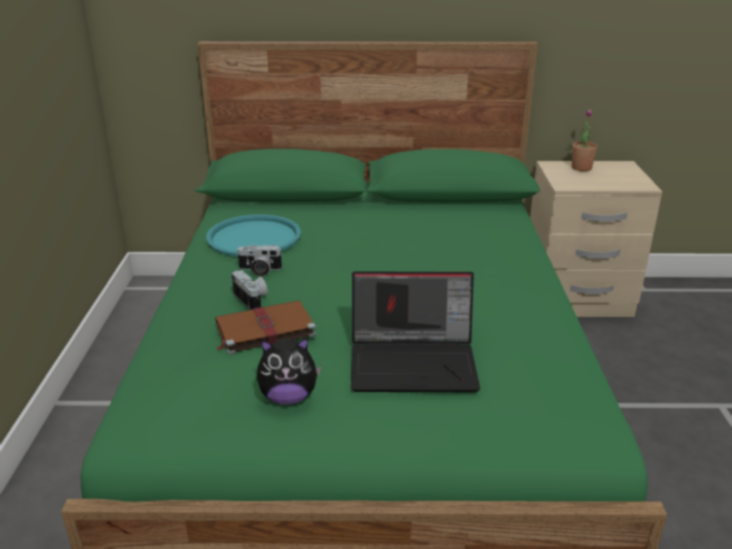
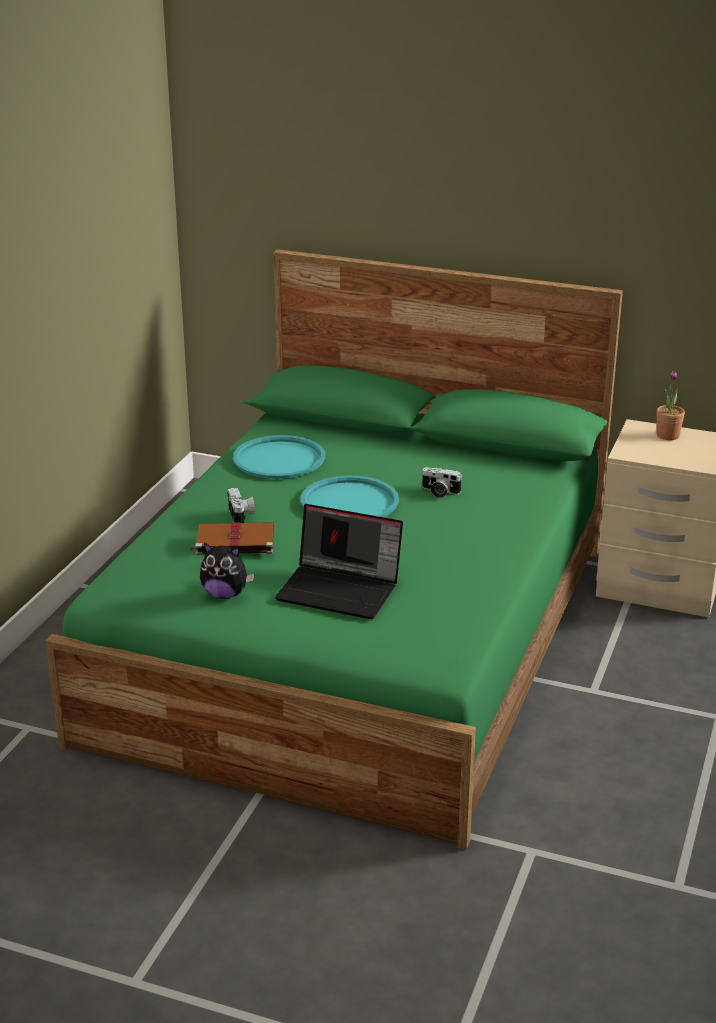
camera: 20 degrees right, 0 degrees up
camera [236,245,283,277] -> camera moved to [421,467,461,498]
none -> turquoise tray [301,476,399,517]

